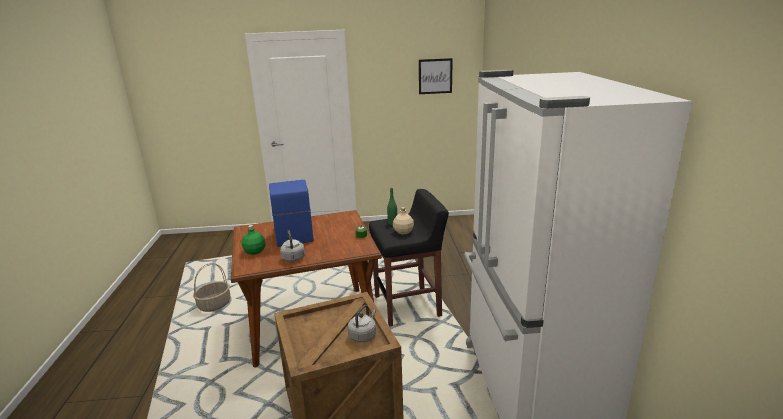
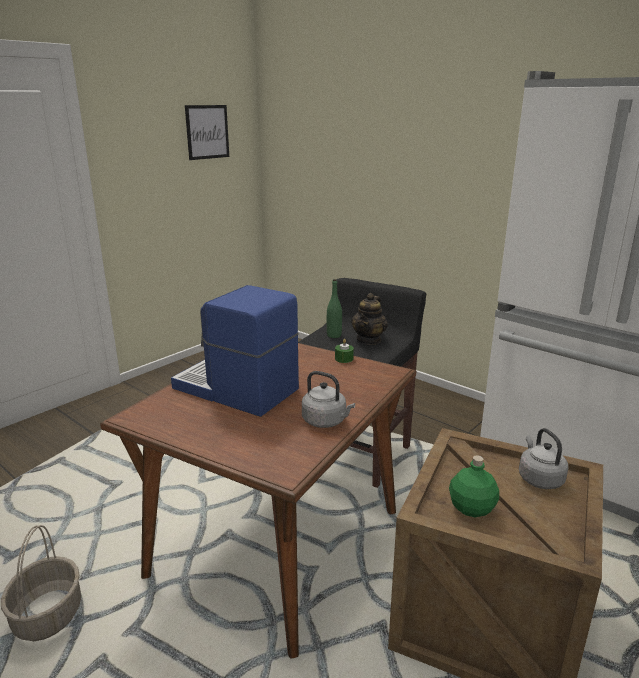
camera: 45 degrees left, 0 degrees up
green bottle [242,225,266,255] -> green bottle moved to [449,455,499,517]
beige bottle [393,207,414,234] -> teapot [351,293,388,345]

